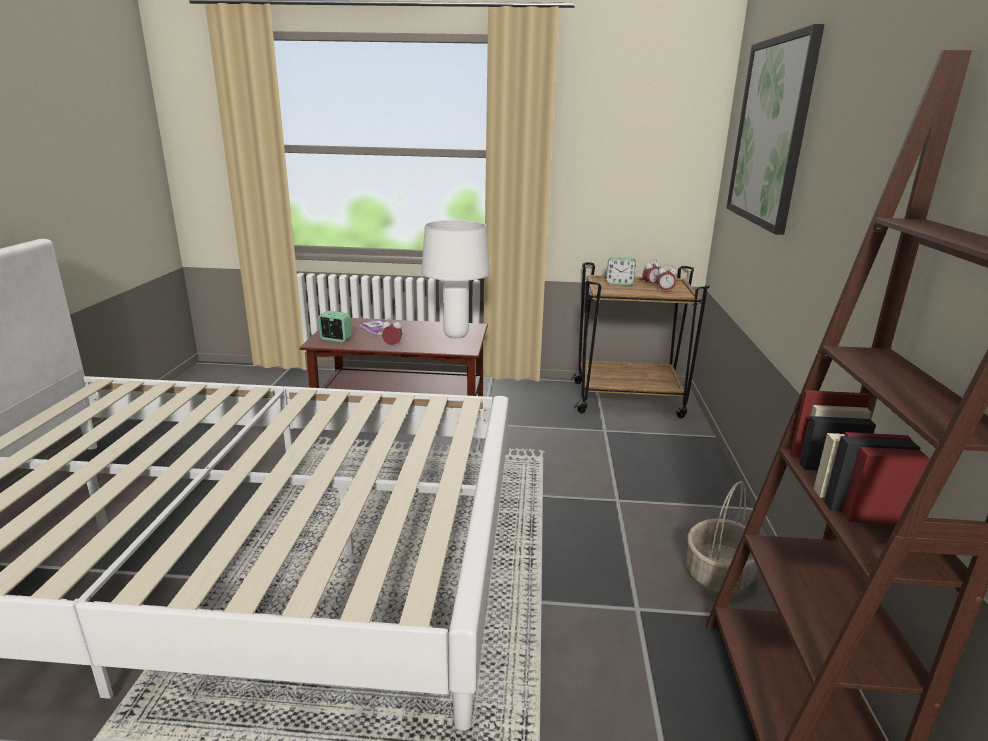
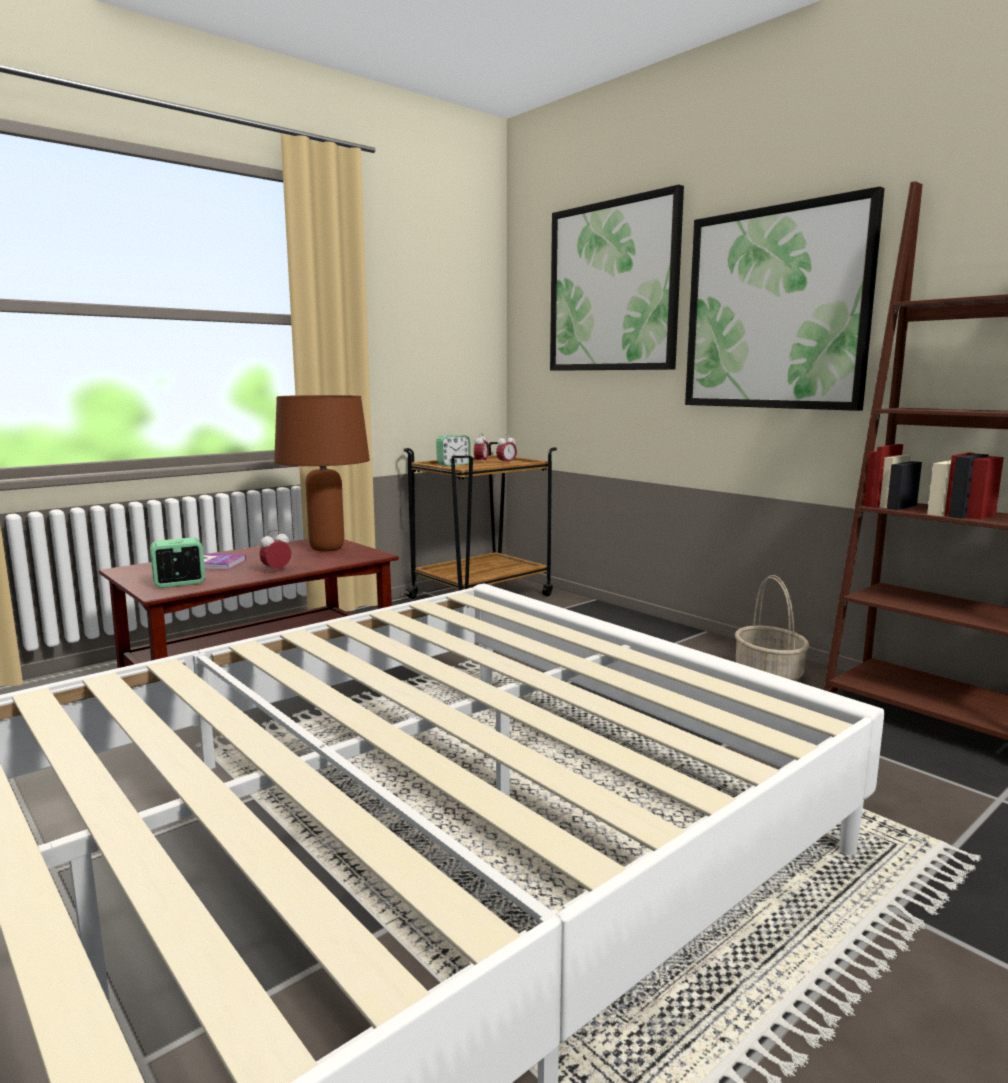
camera: 45 degrees left, 10 degrees down
white table lamp [421,220,490,338] -> brown table lamp [274,395,370,552]
none -> picture [685,186,885,411]

